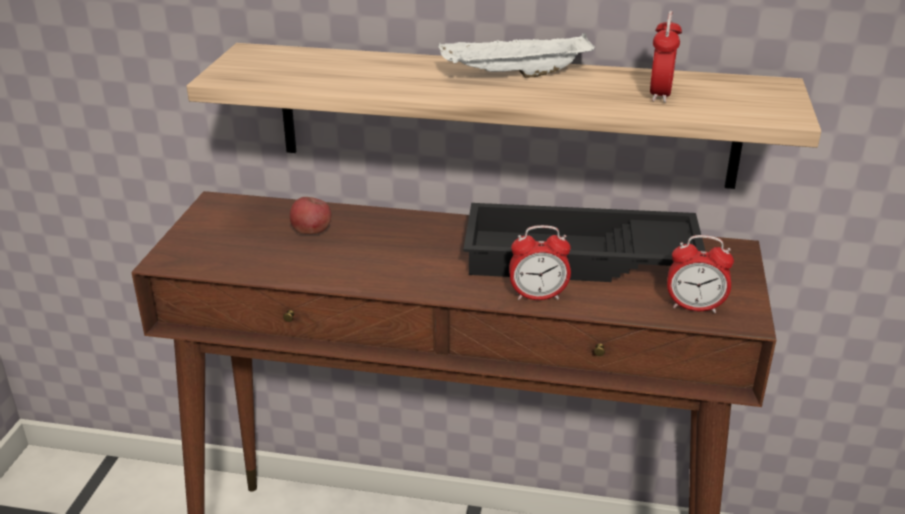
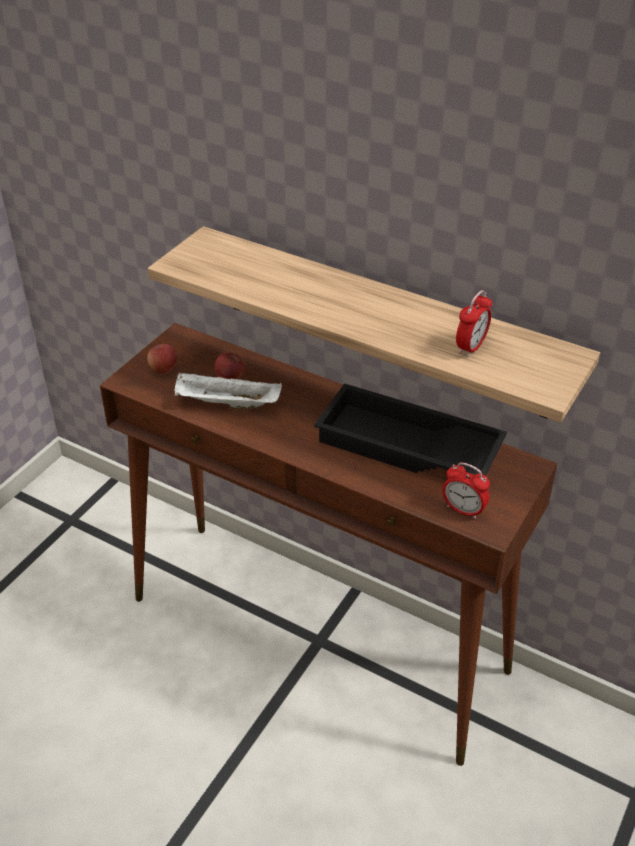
camera: 20 degrees right, 10 degrees up
white tray [438,33,595,78] -> white tray moved to [175,372,282,409]
alarm clock [509,225,571,300] -> none
none -> apple [147,344,177,374]

